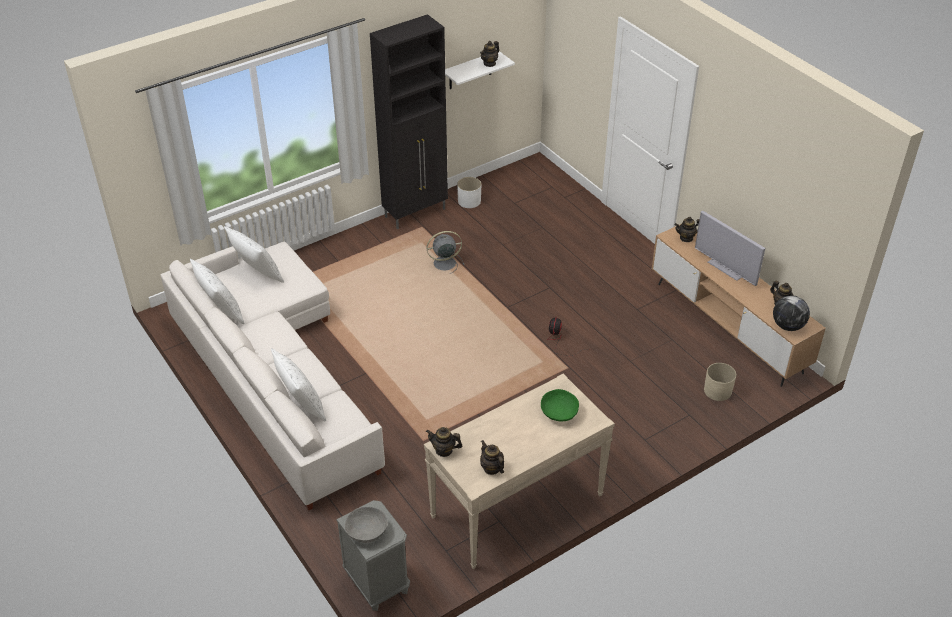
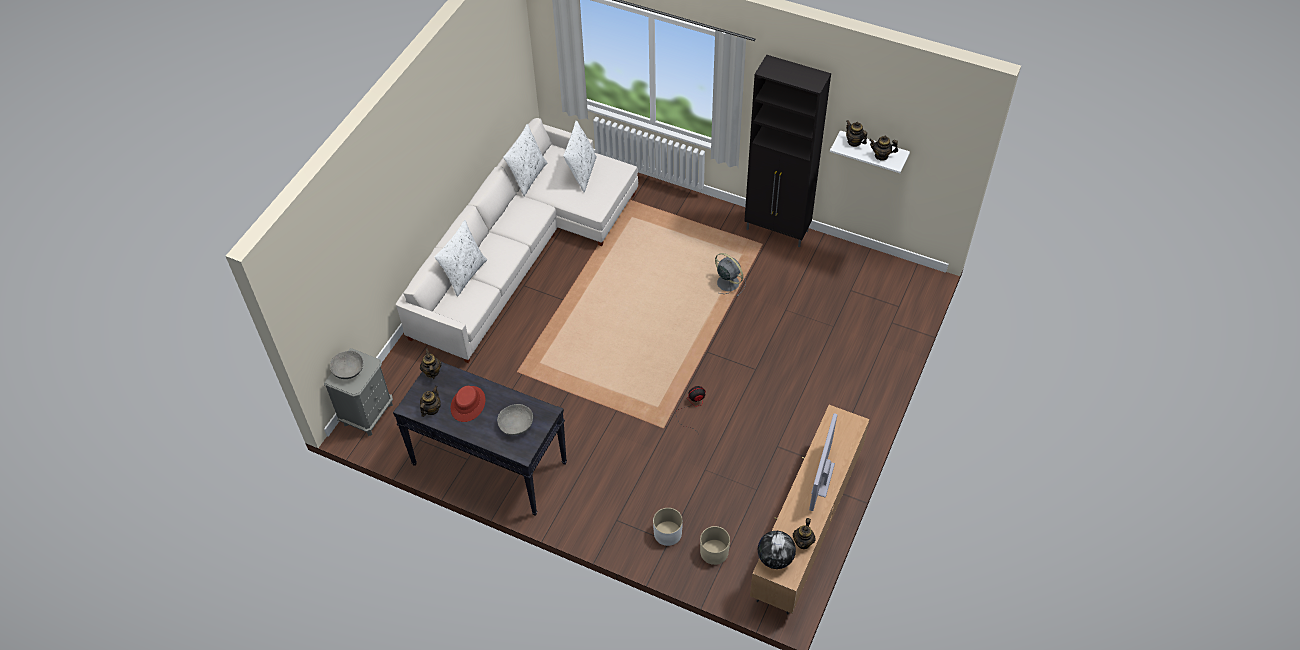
camera: 60 degrees right, 10 degrees up
beige console table [424,373,615,569] -> black console table [393,362,567,516]
white planter [457,177,481,208] -> white planter moved to [653,508,683,546]
green bowl [541,389,579,421] -> grey bowl [497,404,533,435]
teapot [675,217,700,242] -> teapot moved to [846,120,867,147]
none -> red hat [451,386,486,422]

